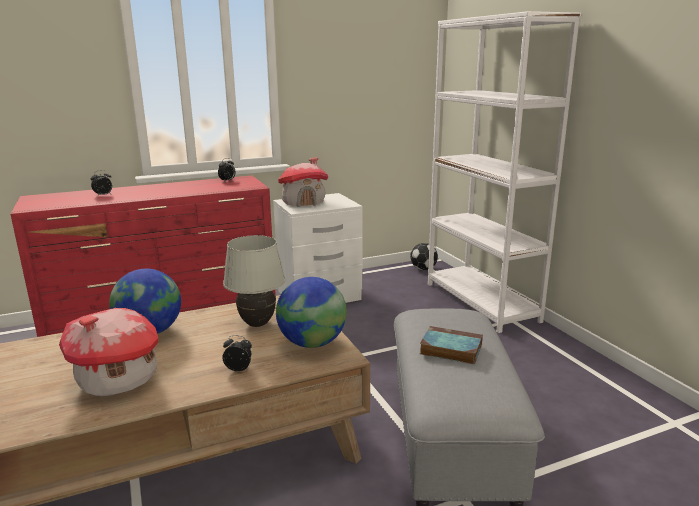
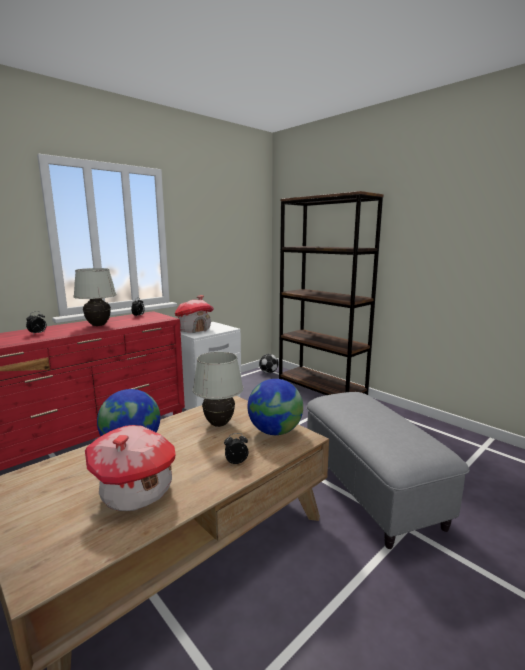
camera: 20 degrees left, 5 degrees down
book [420,326,483,364] -> none
white bookcase [428,11,581,333] -> brown bookcase [279,191,384,395]
none -> white table lamp [74,268,117,326]

